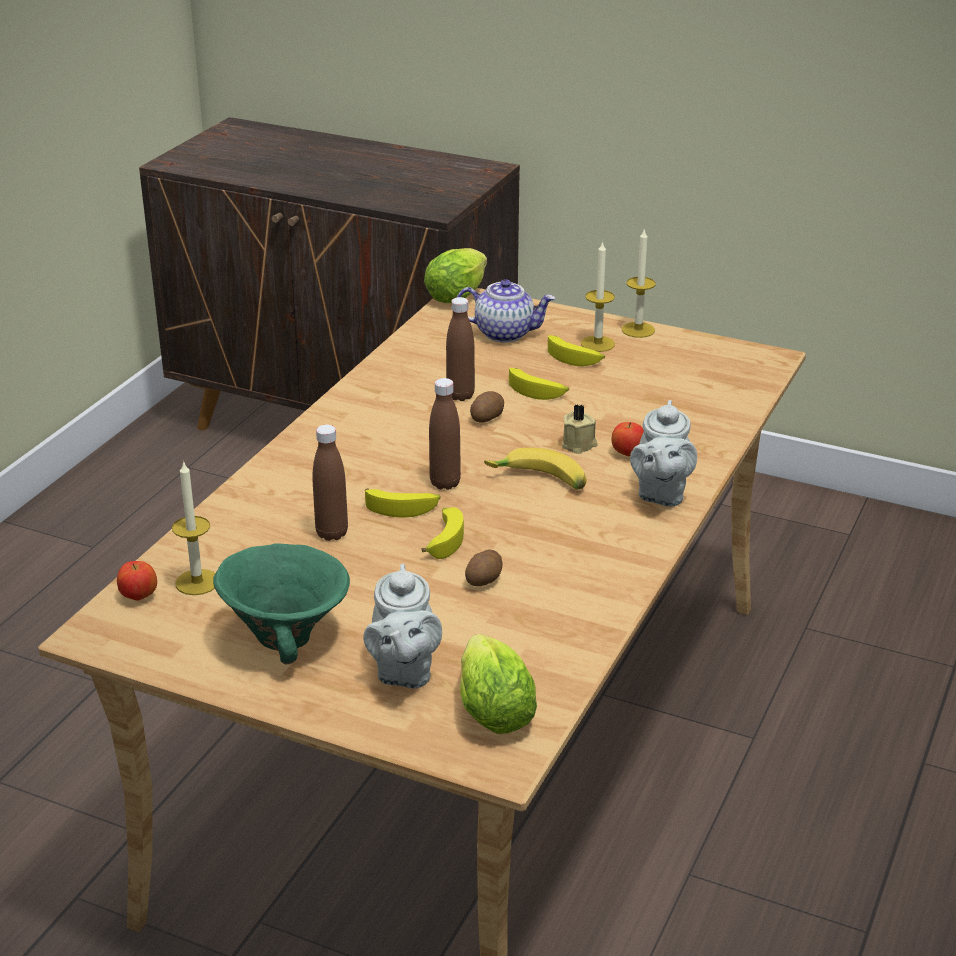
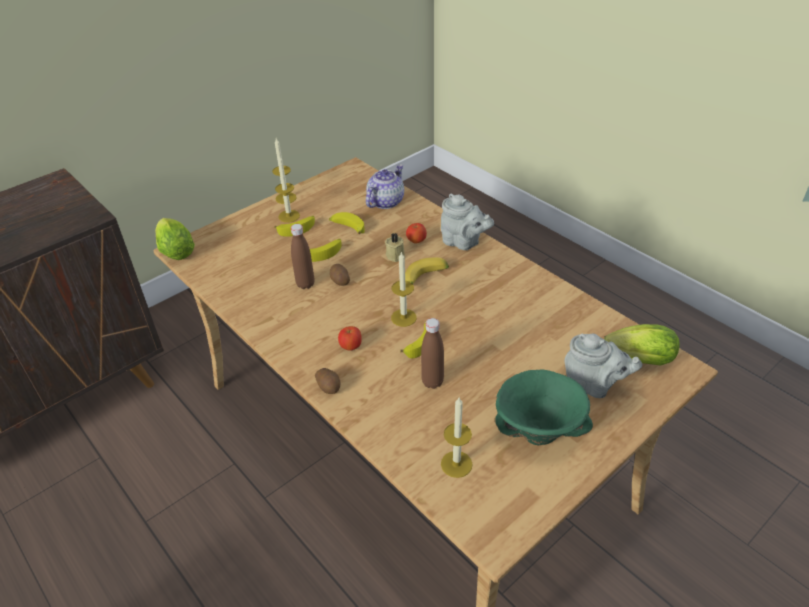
camera: 65 degrees left, 10 degrees up
apple [117,561,157,601] -> apple moved to [338,326,362,351]
banana [421,507,464,559] -> banana moved to [329,212,365,234]
brown bottle [429,378,461,490] -> candle [391,251,417,327]
teapot [457,279,555,342] -> teapot moved to [366,164,404,209]
potato [465,549,503,586] -> potato moved to [315,368,340,394]

